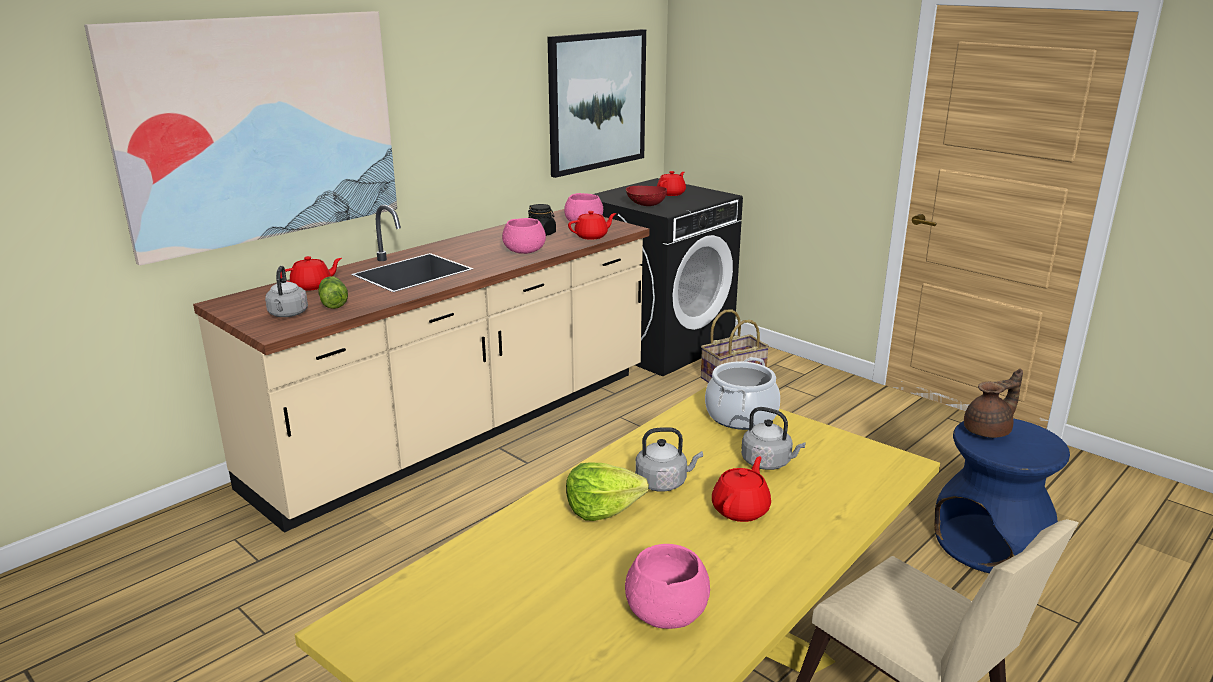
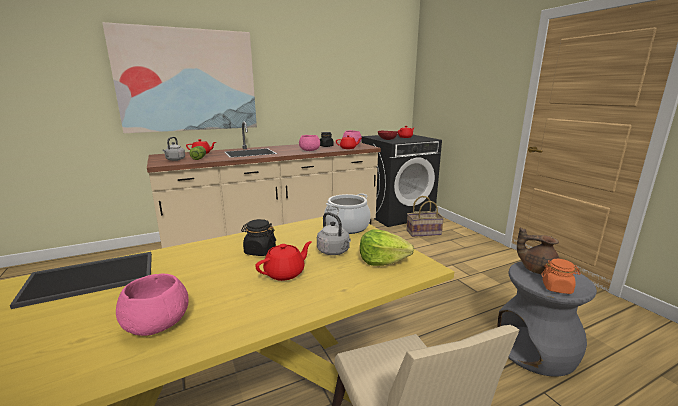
camera: 20 degrees right, 5 degrees down
picture [547,29,646,178] -> none
lettuce [566,462,649,521] -> lettuce moved to [360,229,414,266]
grey kettle [635,427,703,492] -> black jar [241,219,276,256]
blue stool [935,418,1070,573] -> grey stool [497,261,597,376]
brown teapot [964,369,1023,438] -> brown teapot turned 150 degrees counterclockwise [517,227,559,275]
none -> tray [10,252,152,309]
none -> orange jar [541,259,581,294]

